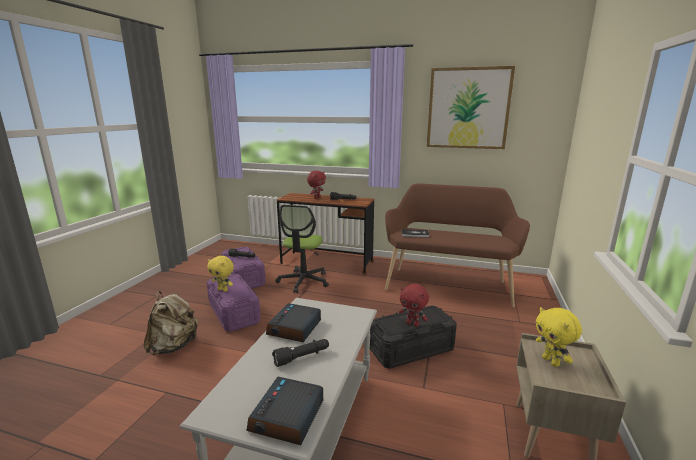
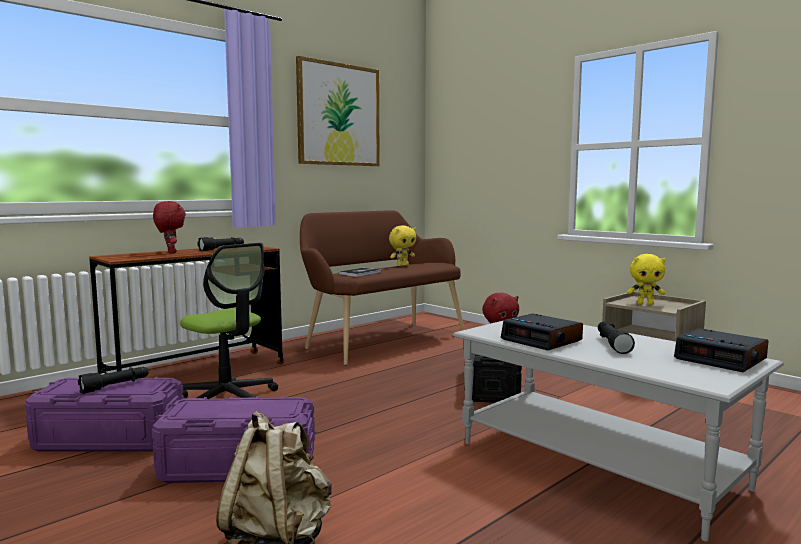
camera: 60 degrees left, 10 degrees down
yellow plush toy [207,256,234,292] -> yellow plush toy moved to [389,226,416,266]

